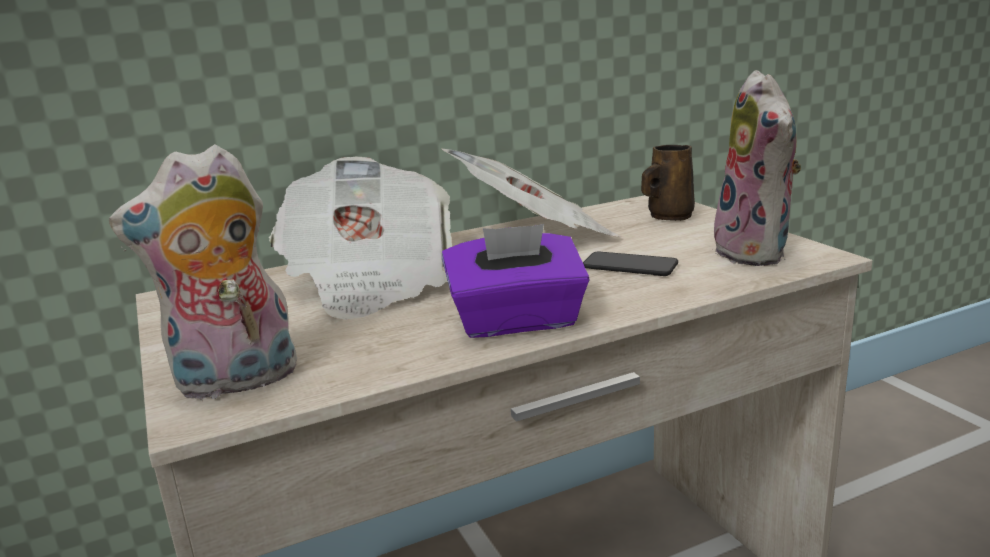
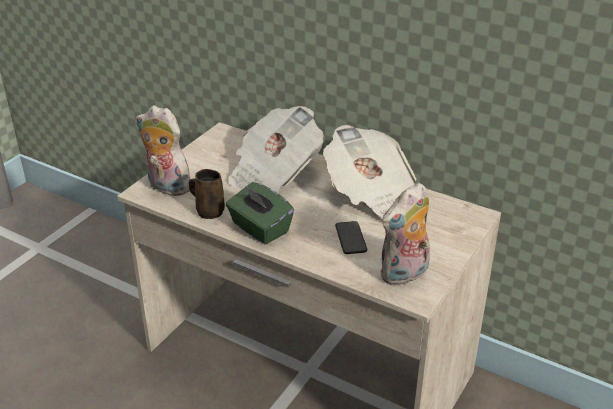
camera: 55 degrees right, 15 degrees up
purple tissue box [442,224,590,338] -> green tissue box [226,182,294,244]
brown mug [641,145,695,221] -> brown mug moved to [189,169,225,219]

